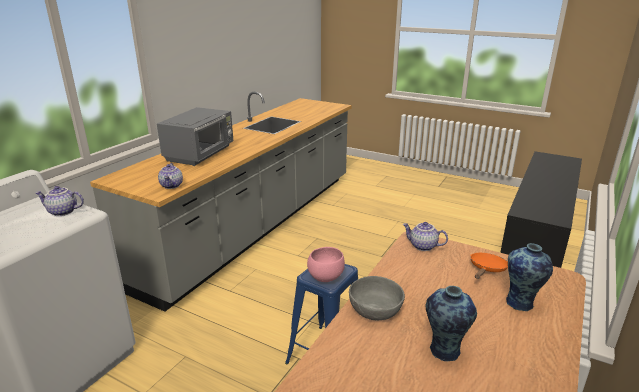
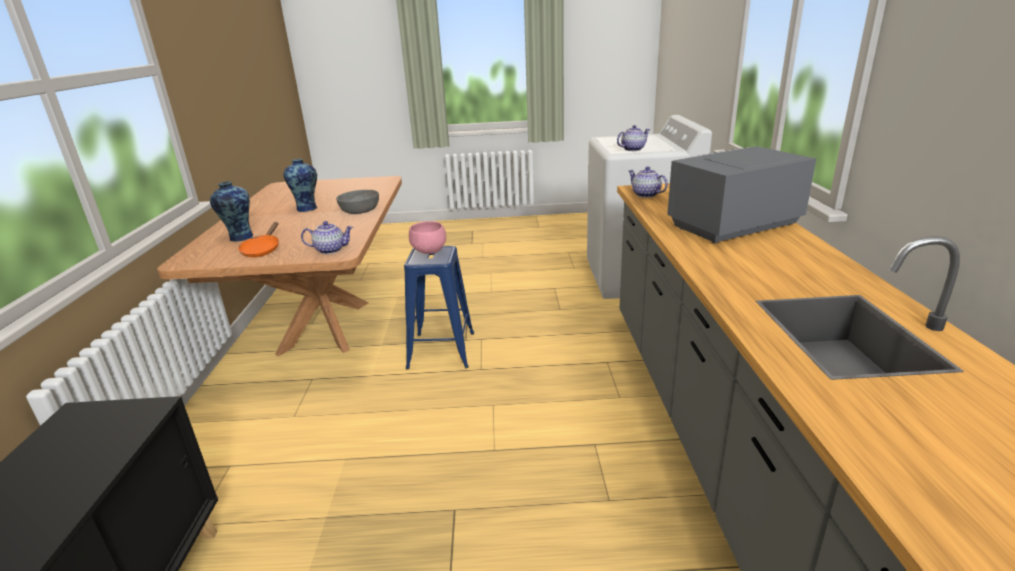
camera: 150 degrees right, 0 degrees up
grey microwave [157,107,233,166] -> grey microwave turned 75 degrees clockwise [667,146,816,243]

